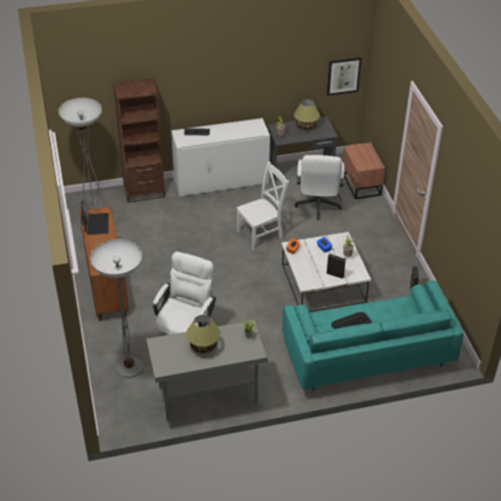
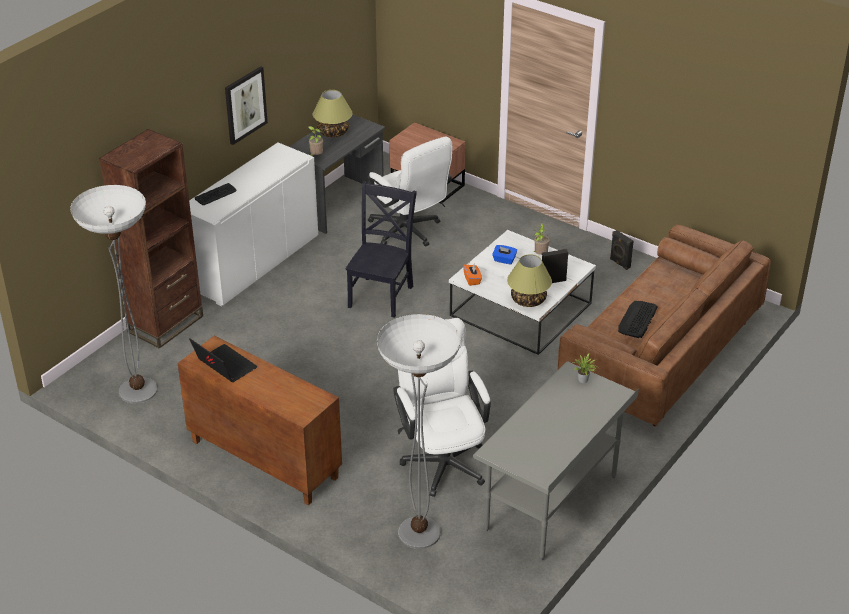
camera: 40 degrees left, 5 degrees down
table lamp [186,315,220,353] -> table lamp moved to [507,254,552,307]
white chair [236,161,289,250] -> black chair [346,181,417,318]
turquoise sofa [282,281,464,391] -> brown sofa [558,224,771,426]
picture [327,57,362,96] -> picture moved to [225,66,268,145]

